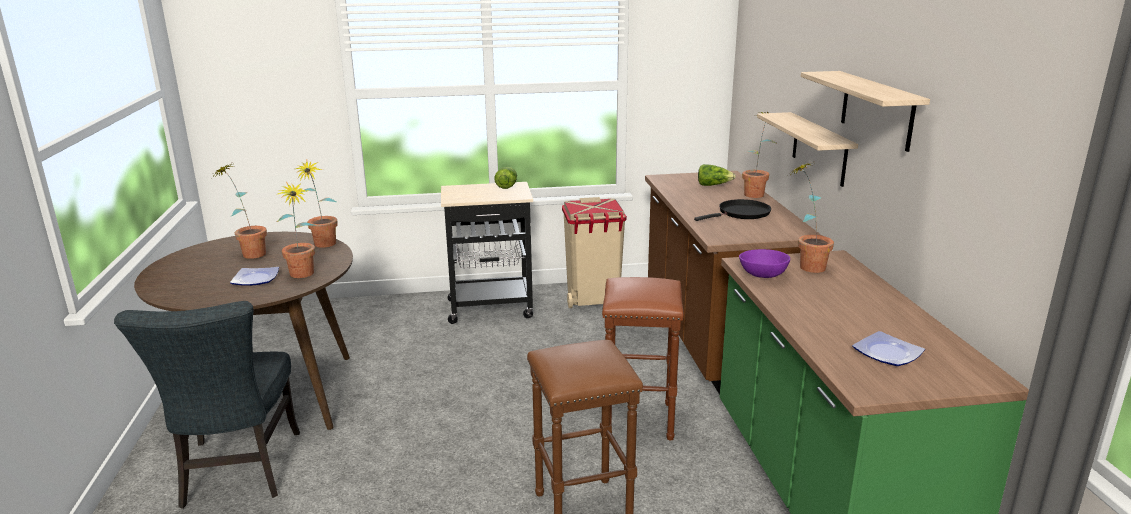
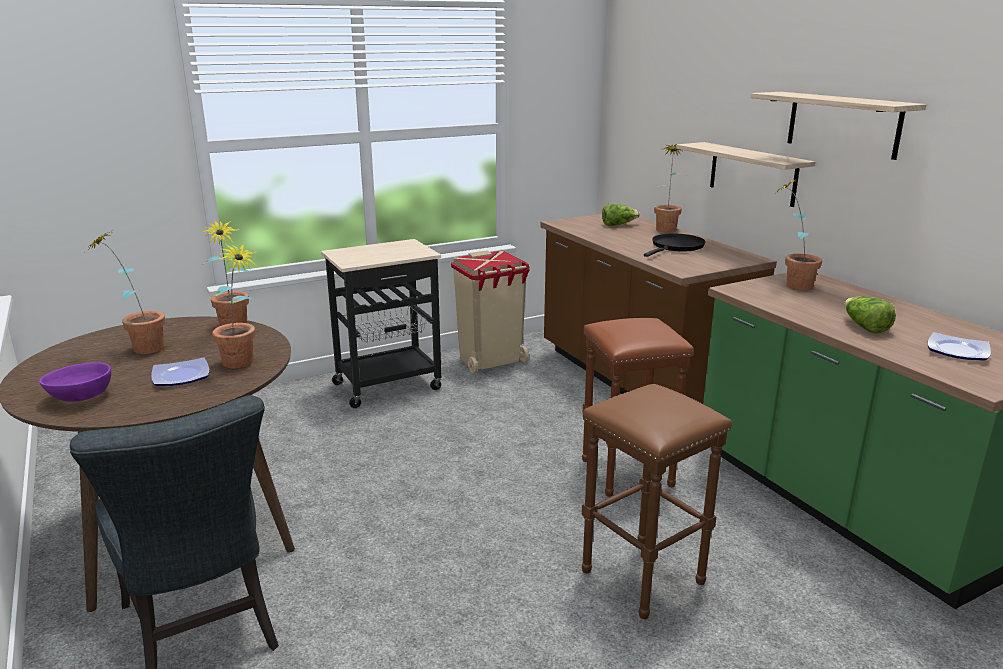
camera: 20 degrees left, 0 degrees up
lettuce [494,167,517,189] -> lettuce moved to [844,296,896,334]
purple bowl [739,249,790,278] -> purple bowl moved to [39,362,111,401]

